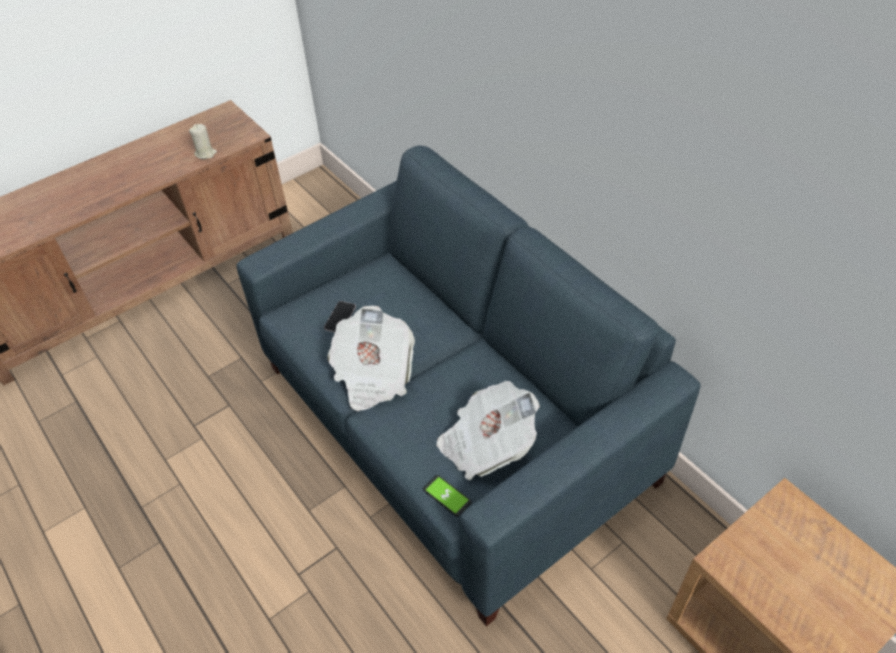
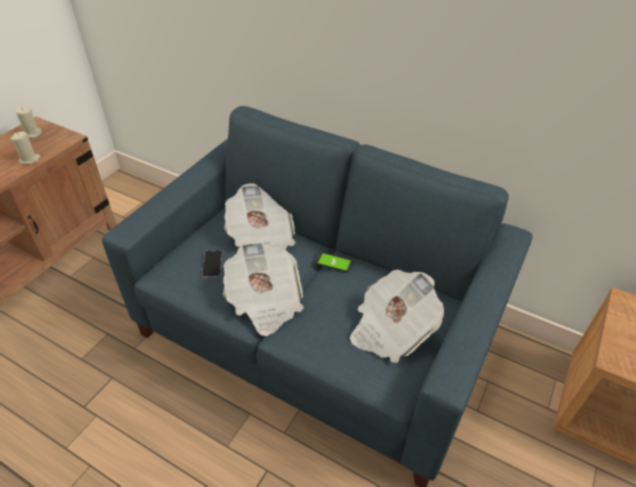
camera: 25 degrees left, 5 degrees down
phone [423,475,472,517] -> phone moved to [316,252,353,273]
none -> beige candle [16,107,42,138]
none -> newspaper [224,183,295,250]

